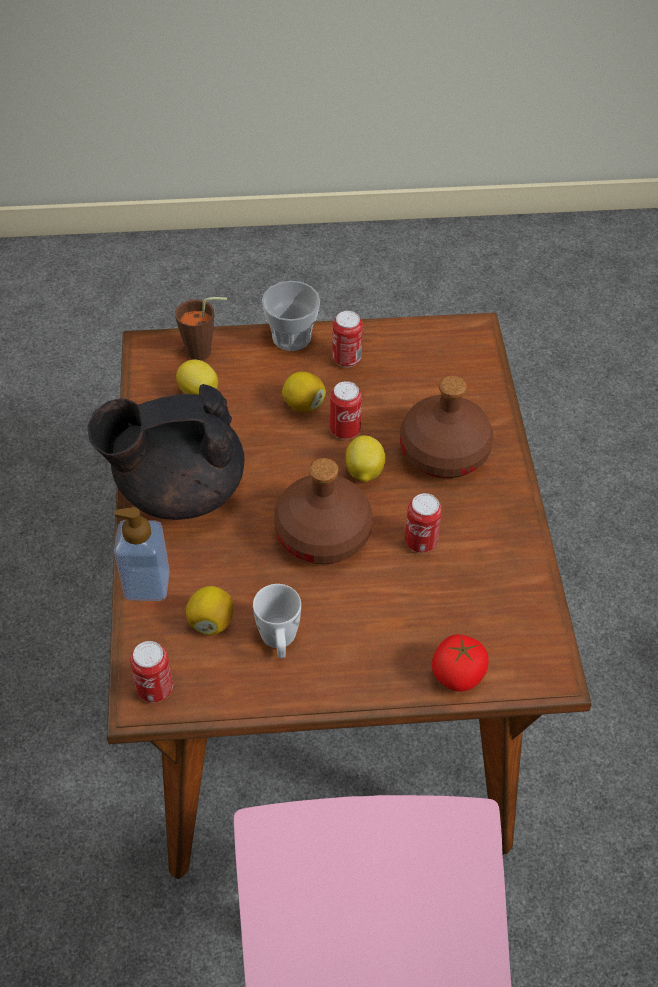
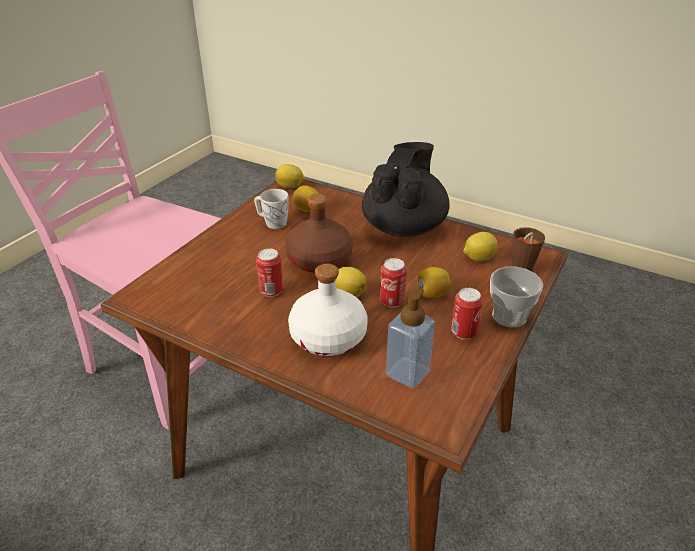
camera: 125 degrees right, 15 degrees down
soap dispenser [114,507,170,601] -> soap dispenser moved to [386,288,435,388]
can [130,641,173,703] -> lemon [275,164,305,188]
brown bottle [400,375,493,478] -> white bottle [288,264,368,356]
tomato [432,634,489,692] -> none

